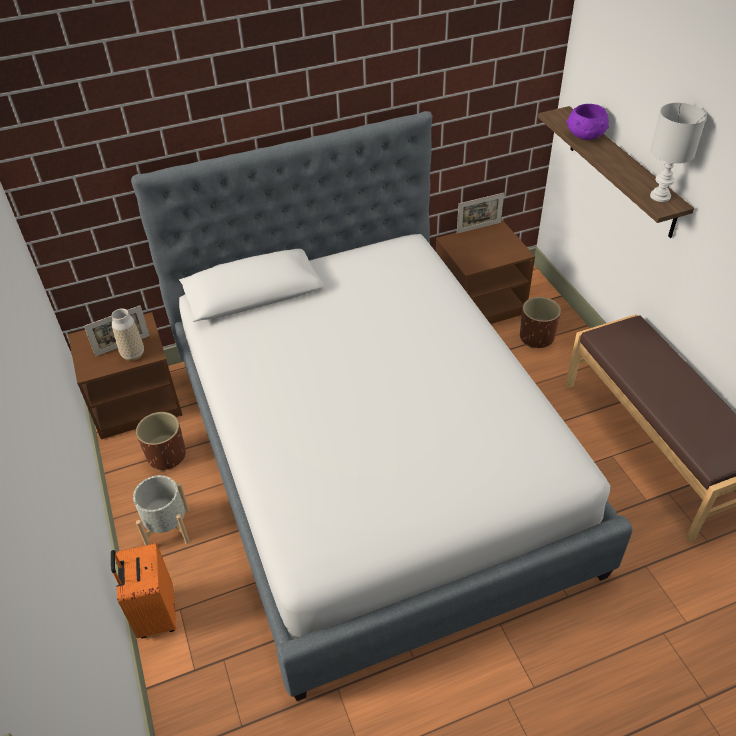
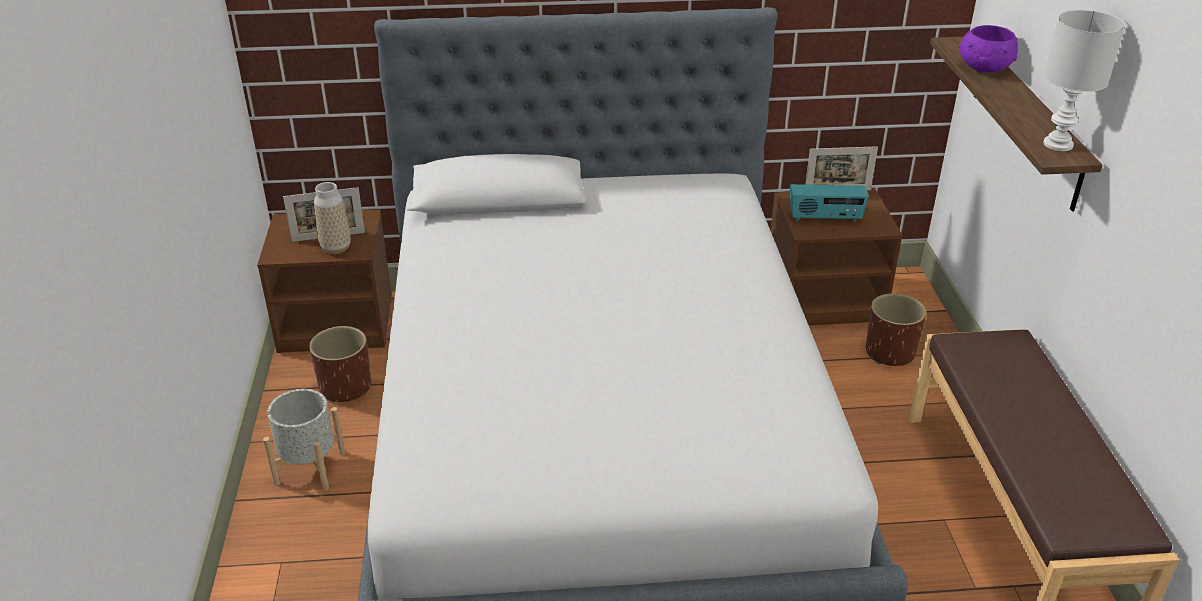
camera: 15 degrees right, 10 degrees down
orange suitcase [111,543,176,639] -> none
none -> radio [790,184,869,222]

